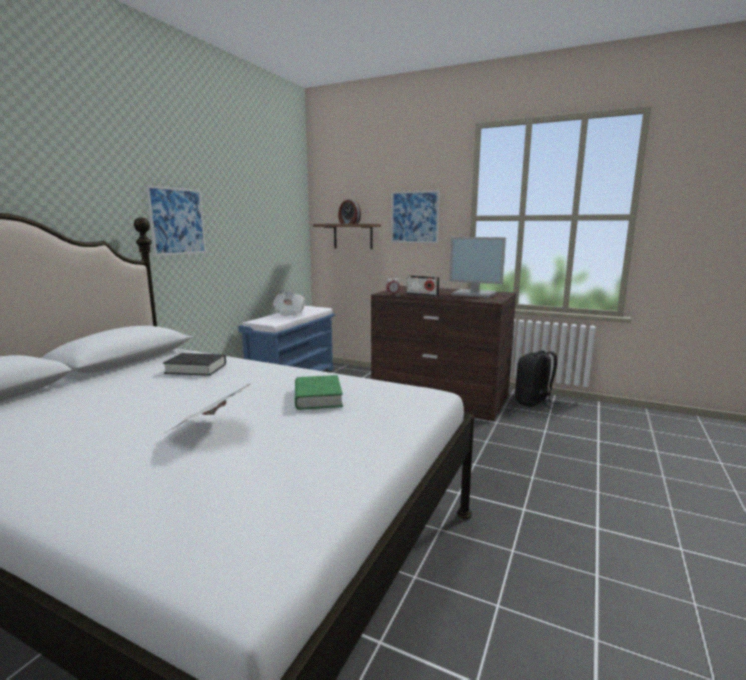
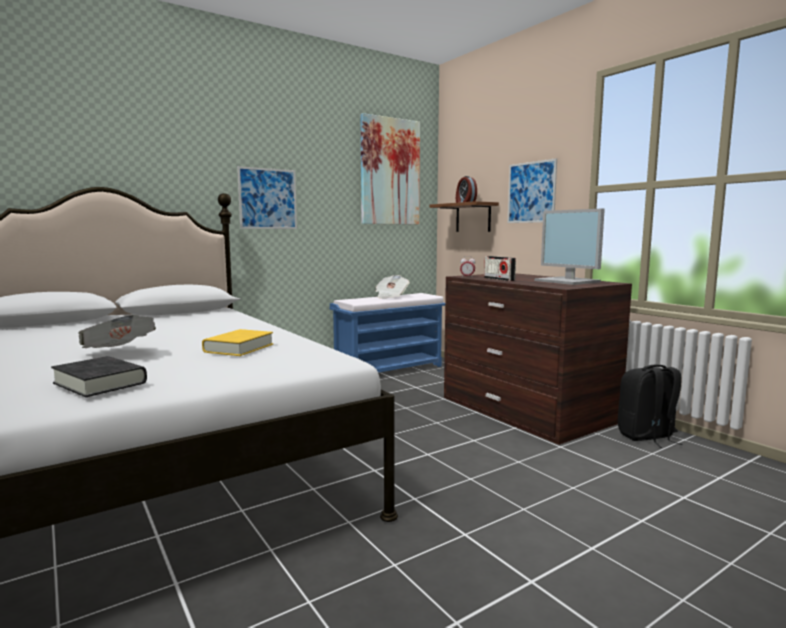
camera: 30 degrees right, 5 degrees down
black book [163,353,226,376] -> black book moved to [51,356,147,397]
green book [295,375,343,410] -> yellow book [202,329,273,356]
none -> picture [360,113,420,224]

